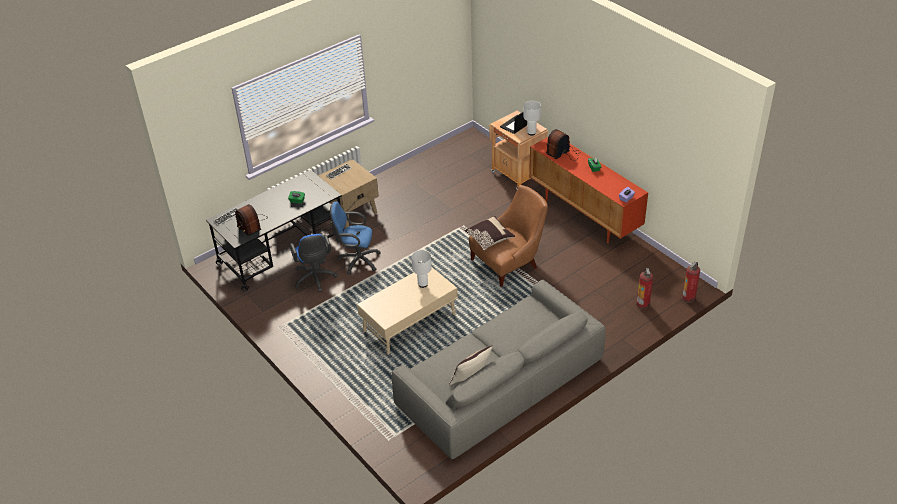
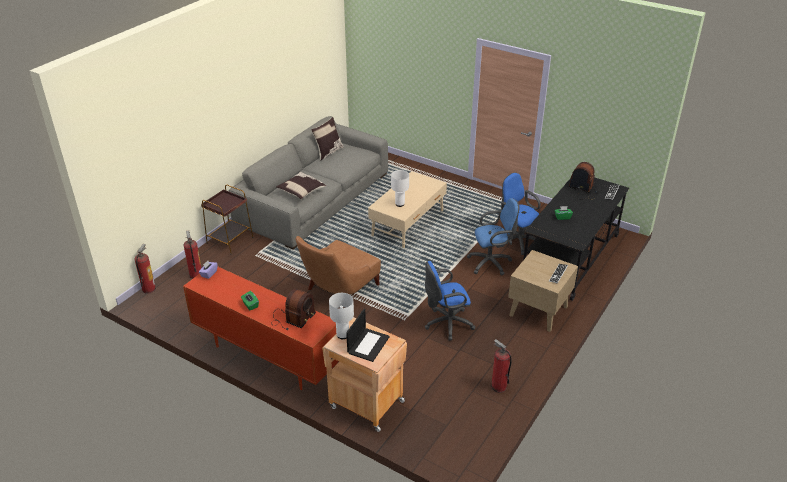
camera: 160 degrees right, 5 degrees down
pillow [464,216,515,250] -> pillow moved to [276,172,326,199]
none -> brown side table [201,185,253,255]
none -> blue office chair [425,261,475,340]
none -> fire extinguisher [491,339,512,393]

